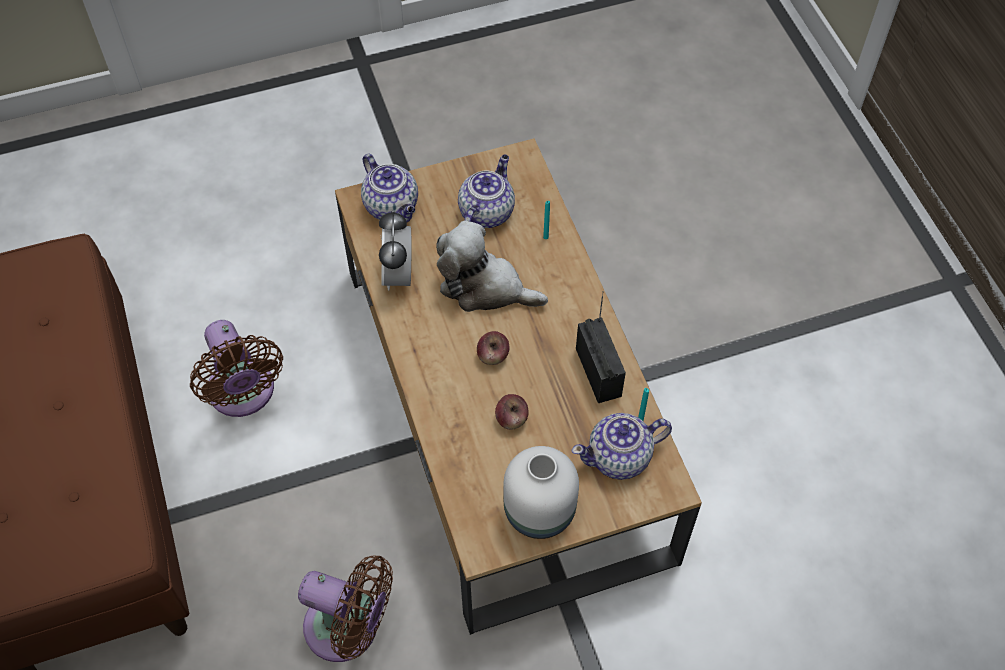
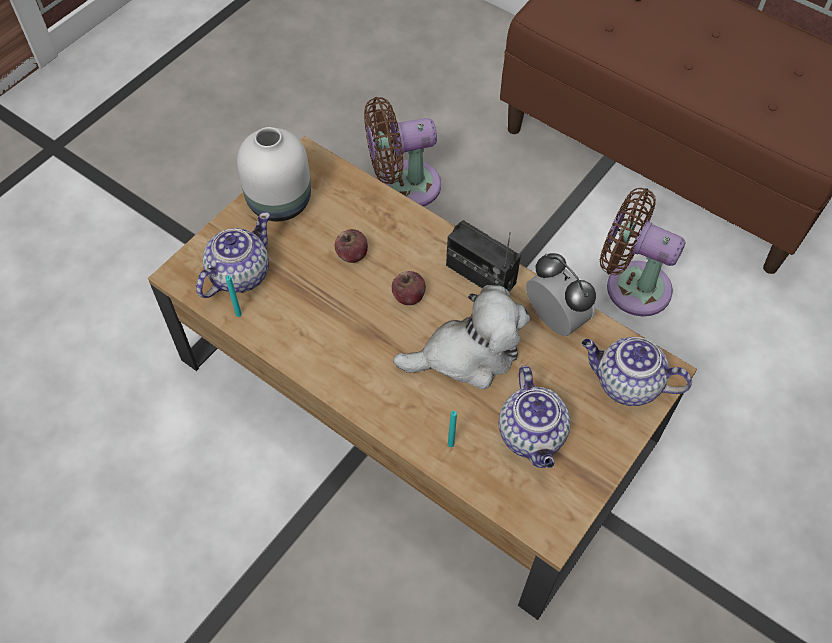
camera: 145 degrees right, 0 degrees up
radio [576,291,626,403] -> radio moved to [446,220,521,291]

